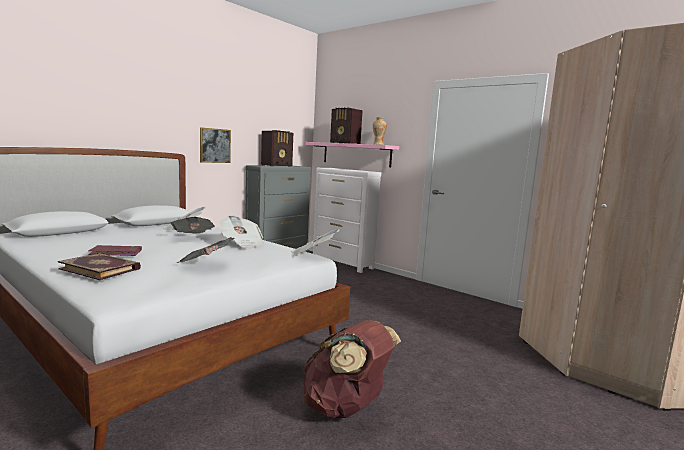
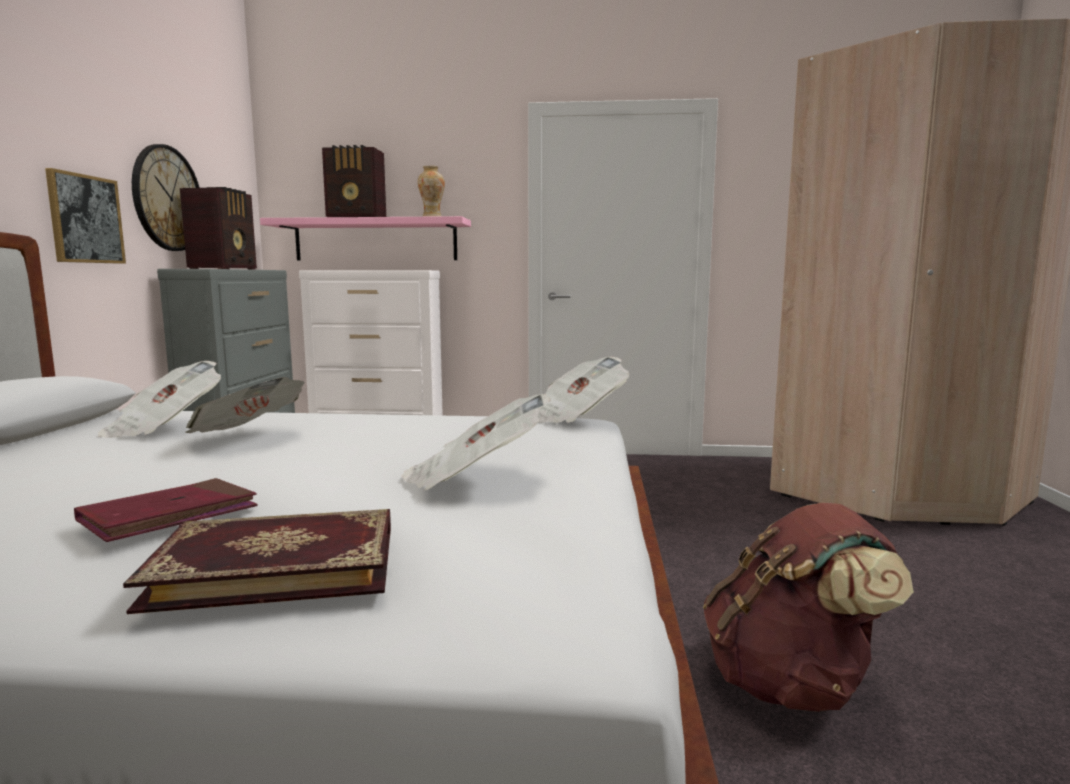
camera: 35 degrees left, 0 degrees up
newspaper [220,216,264,249] -> none
none -> wall clock [132,144,200,251]

